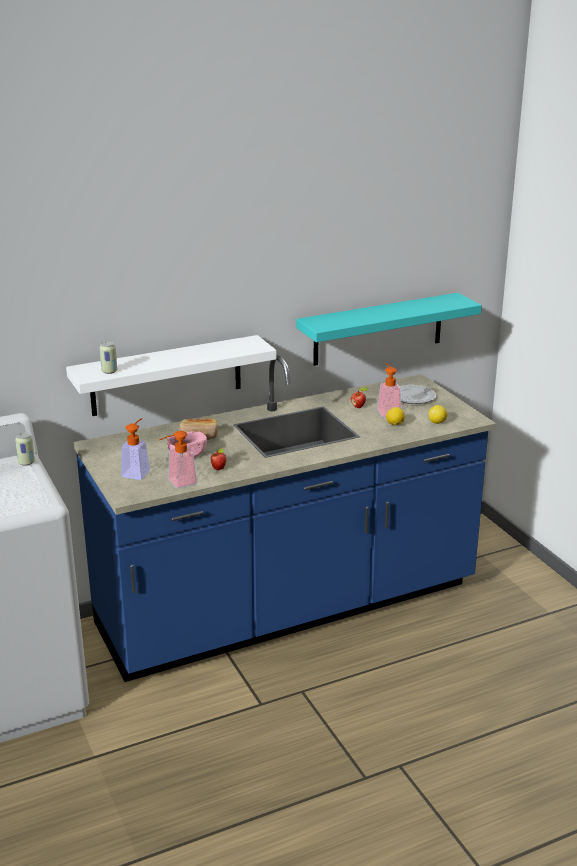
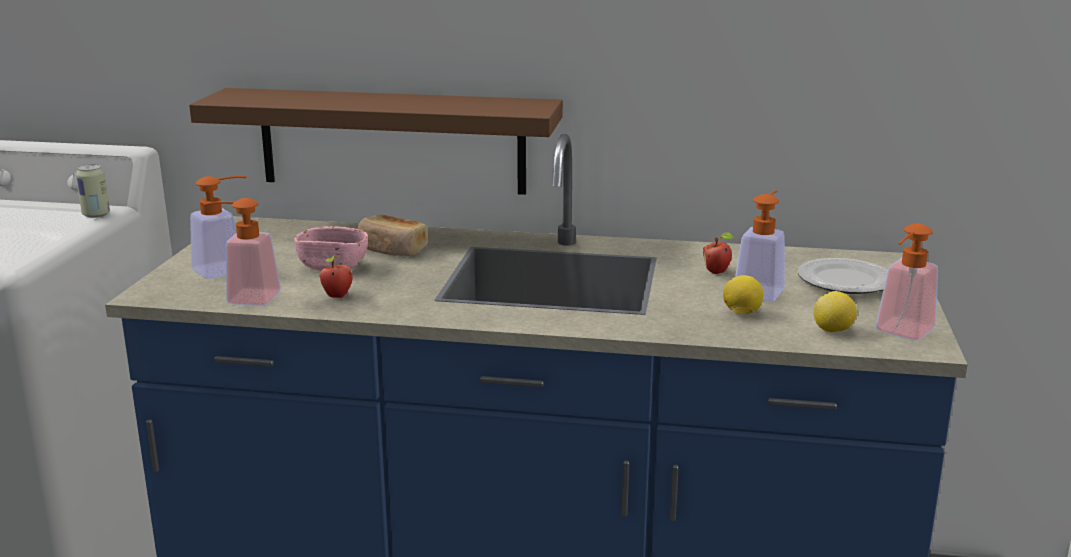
camera: 35 degrees right, 5 degrees down
white shelf [66,335,276,416] -> brown shelf [189,88,563,195]
can [100,342,117,374] -> none
turquoise shelf [296,293,482,366] -> none
none -> soap dispenser [876,223,938,340]

